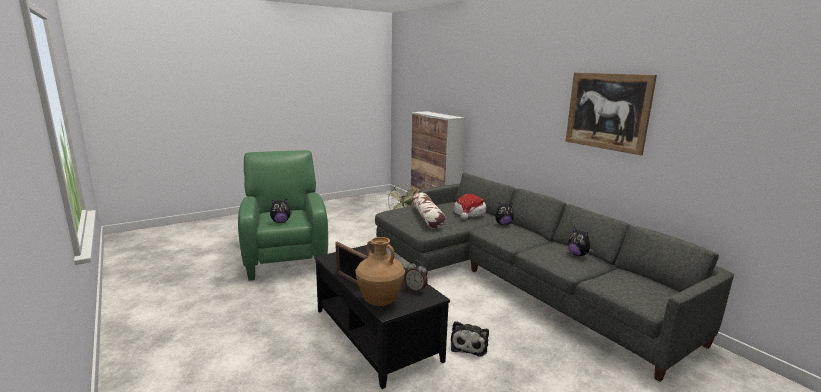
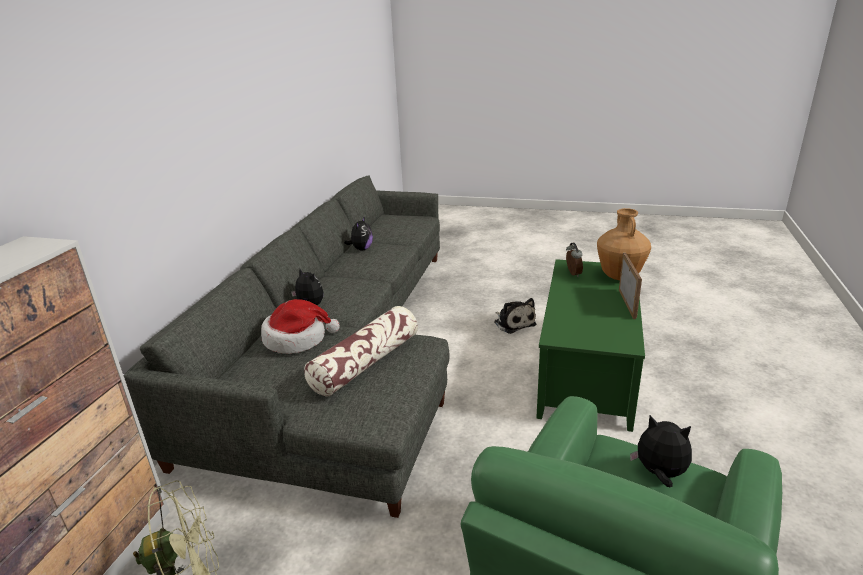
camera: 130 degrees left, 10 degrees up
black coffee table [315,244,450,389] -> green coffee table [536,259,645,432]
plush toy [451,321,489,357] -> plush toy turned 90 degrees clockwise [494,298,536,334]
picture [565,72,657,155] -> none

